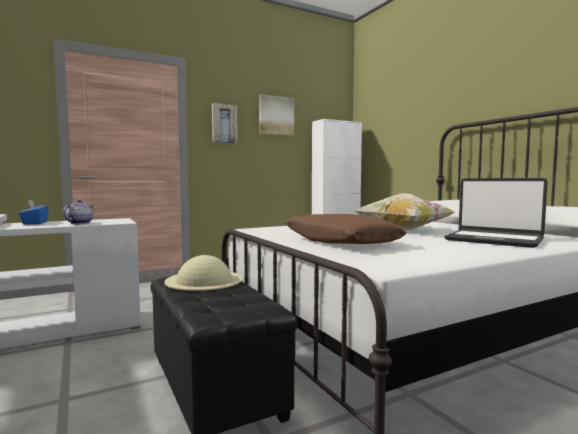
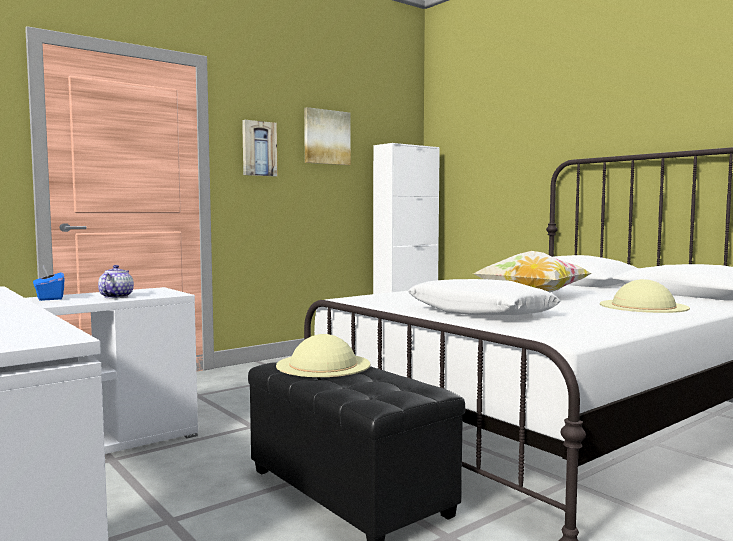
camera: 10 degrees left, 0 degrees up
brown pillow [285,214,407,244] -> white pillow [408,279,561,315]
laptop [444,178,548,248] -> beige hat [600,279,690,313]

